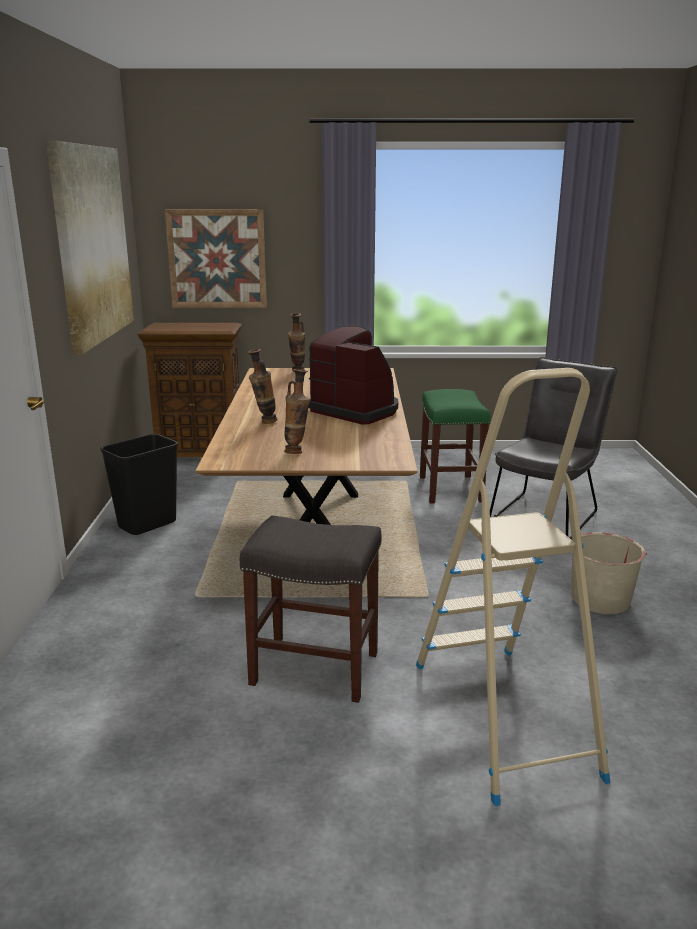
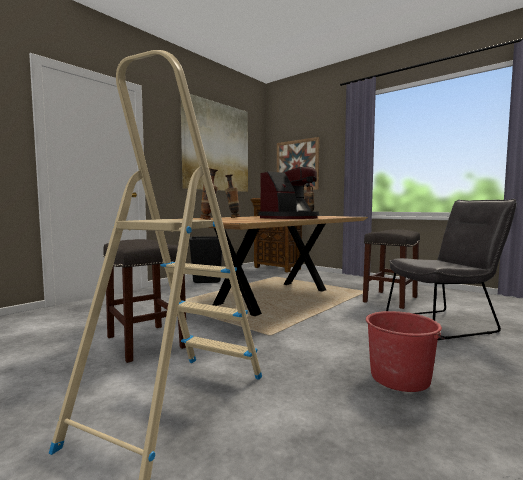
camera: 40 degrees right, 15 degrees down
coffee machine [308,326,398,425] -> coffee machine turned 60 degrees clockwise [258,167,319,219]
green stool [420,389,490,503] -> grey stool [363,230,420,309]
beige bucket [572,532,647,614] -> red bucket [366,311,445,392]

